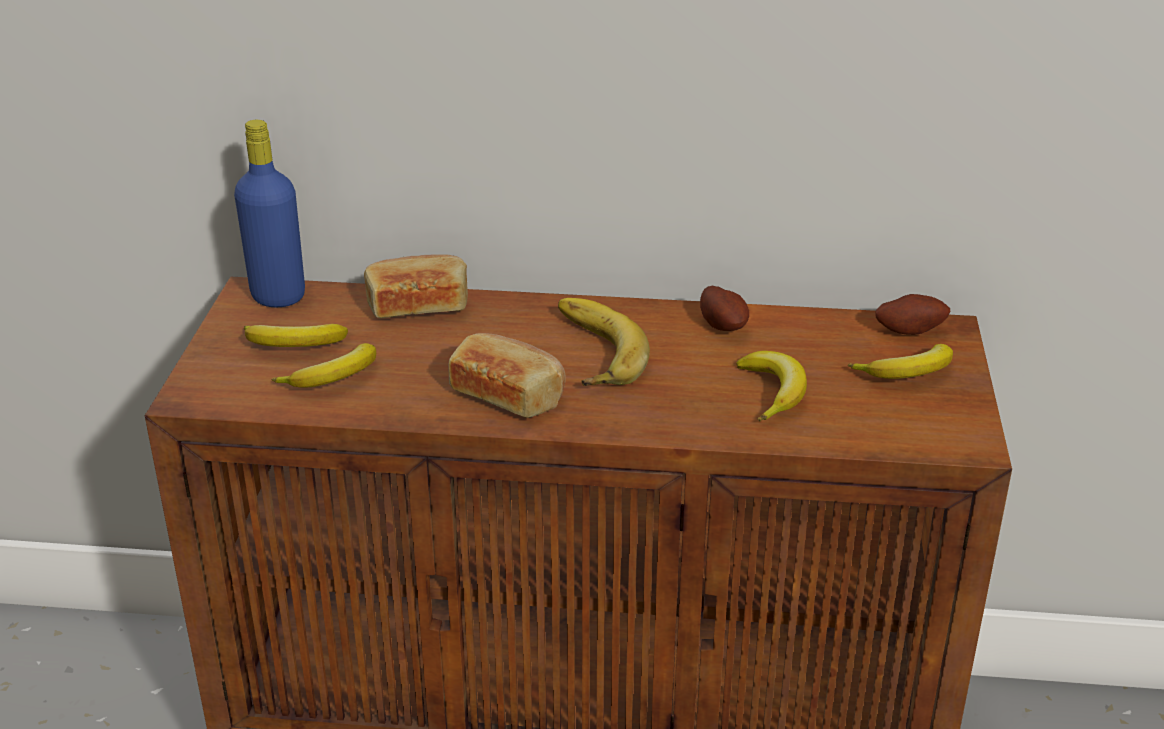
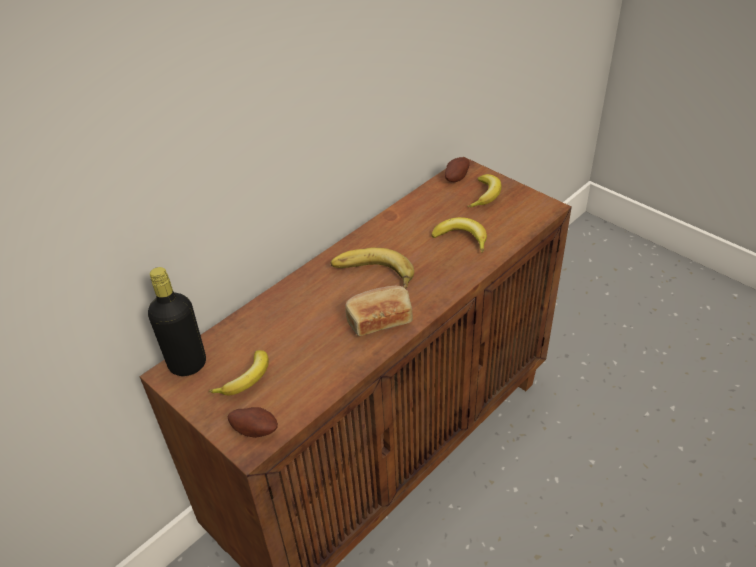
camera: 50 degrees left, 10 degrees up
blue bottle [234,120,305,307] -> black bottle [148,267,206,376]
banana [271,343,376,388] -> none
bread [364,255,468,318] -> none
potato [700,286,749,331] -> potato moved to [227,407,278,438]

